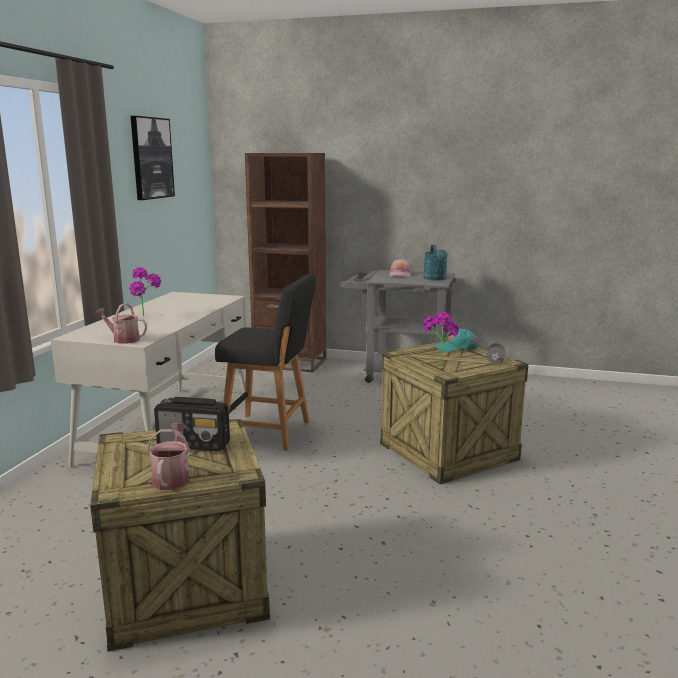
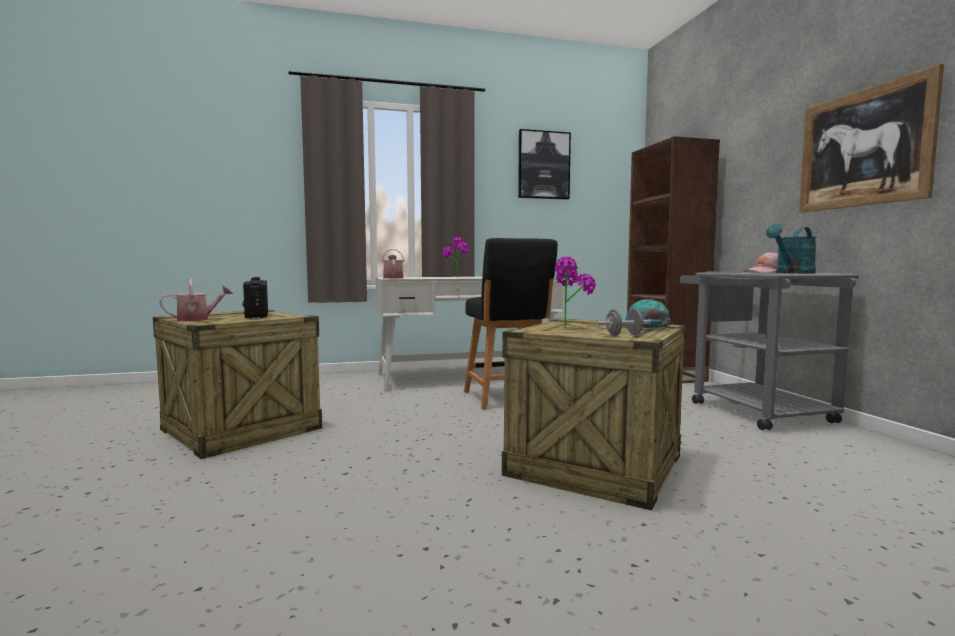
camera: 60 degrees right, 10 degrees down
none -> picture [799,64,944,213]

